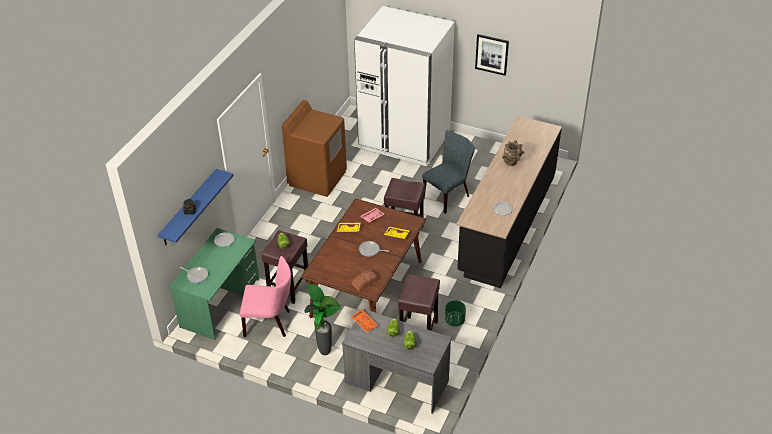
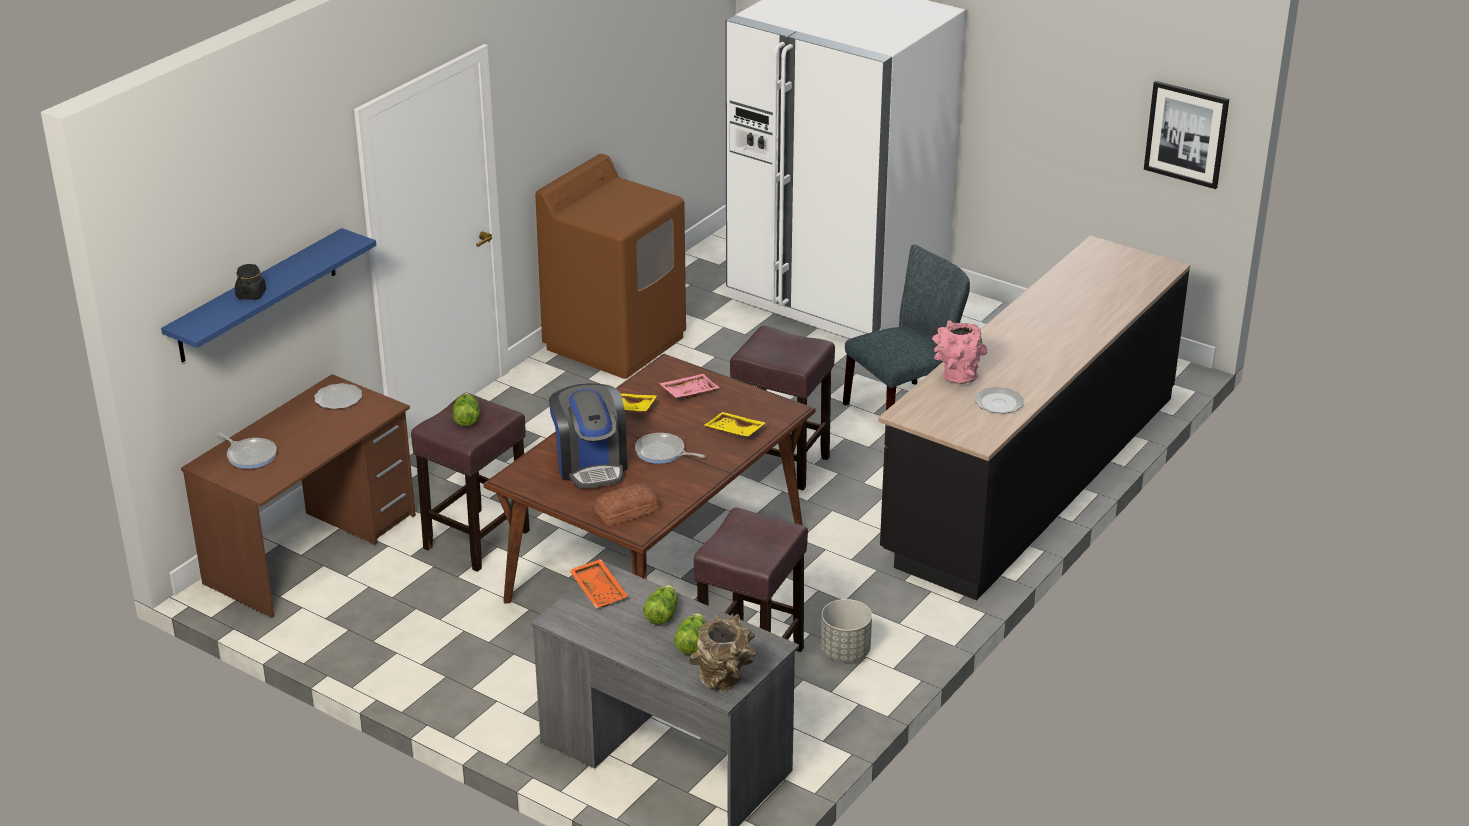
camera: 10 degrees right, 10 degrees down
green desk [169,228,259,340] -> brown desk [181,374,416,618]
pink chair [240,256,291,337] -> none
potted plant [304,284,341,355] -> none
green planter [445,300,466,327] -> grey planter [821,599,872,662]
picture [475,34,509,76] -> picture moved to [1144,81,1229,189]
brown vase [502,140,525,166] -> brown vase moved to [689,614,756,691]
none -> coffee machine [549,383,627,489]
none -> pink vase [932,320,987,384]

